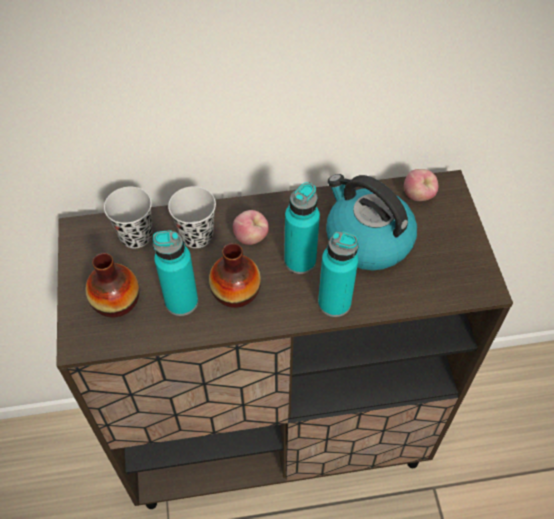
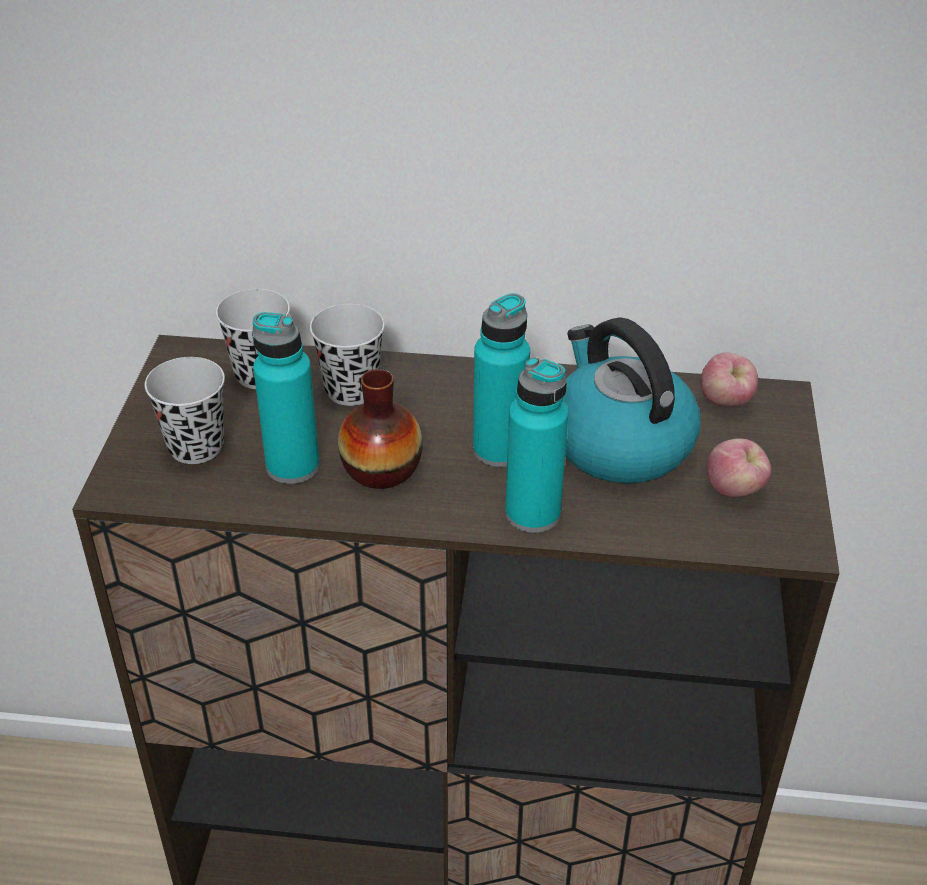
camera: 15 degrees right, 15 degrees down
vase [85,253,139,318] -> black cup [145,357,225,464]
apple [233,210,269,245] -> apple moved to [707,438,771,497]

